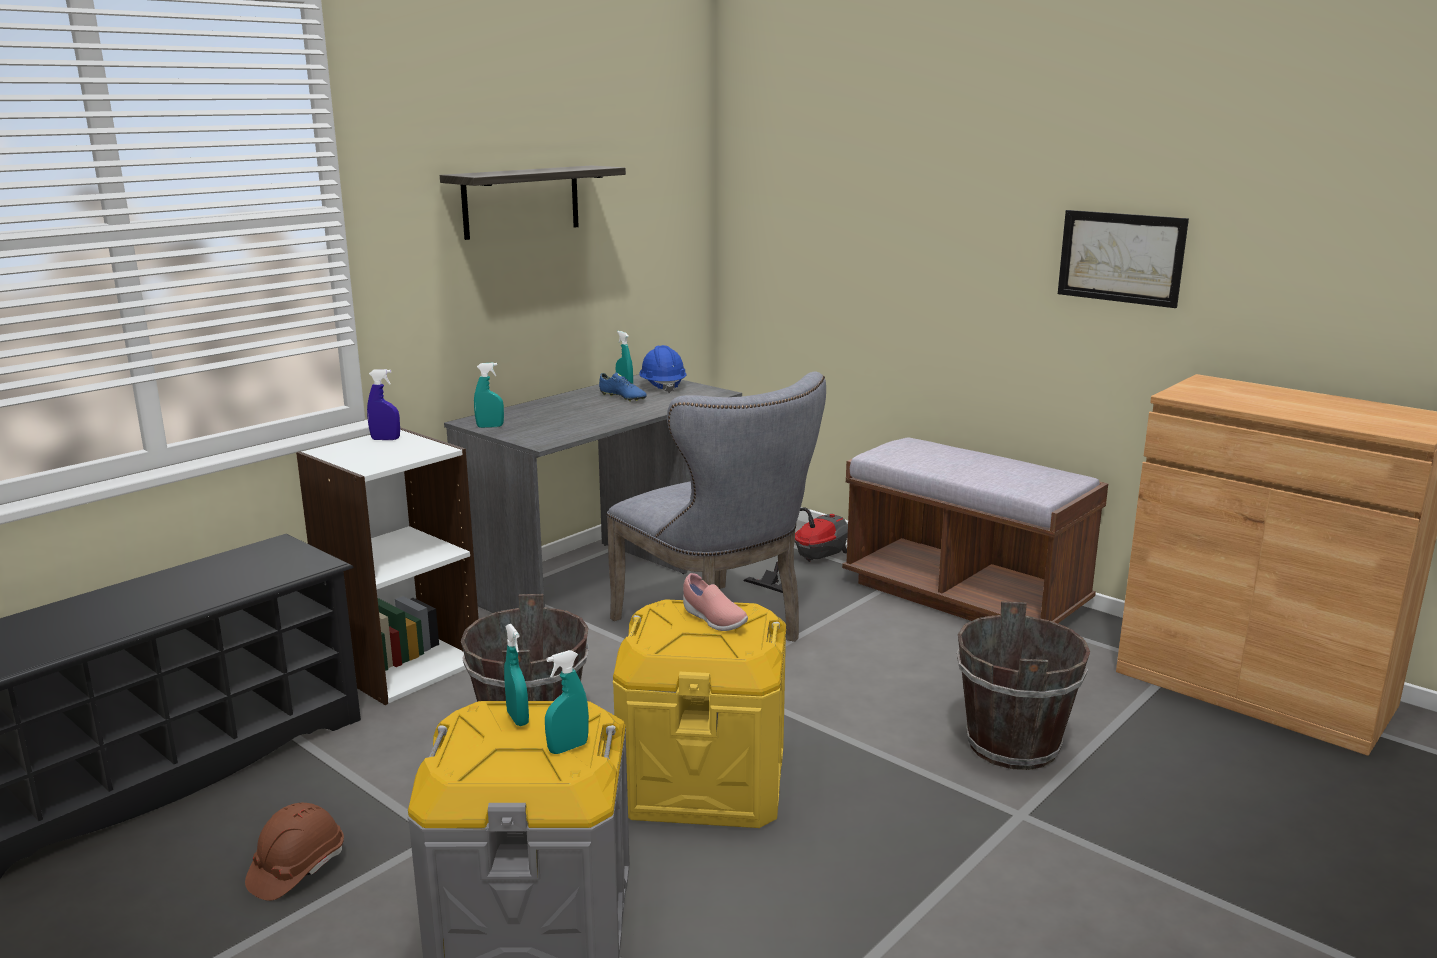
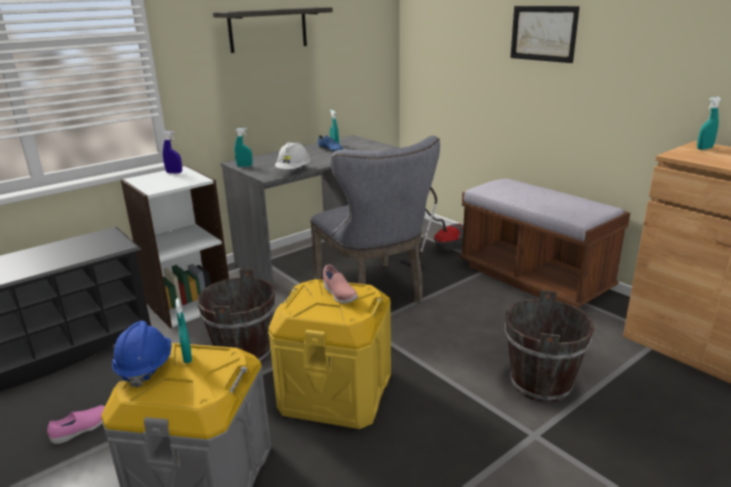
camera: 10 degrees right, 5 degrees up
brown hard hat [245,803,344,901] -> pink shoe [47,405,105,444]
turquoise spray bottle [545,650,589,754] -> turquoise spray bottle moved to [697,97,721,150]
blue hard hat [639,345,687,393] -> blue hard hat moved to [112,321,172,388]
picture [1058,210,1189,308] -> picture moved to [510,6,580,63]
none -> white hard hat [275,142,310,169]

